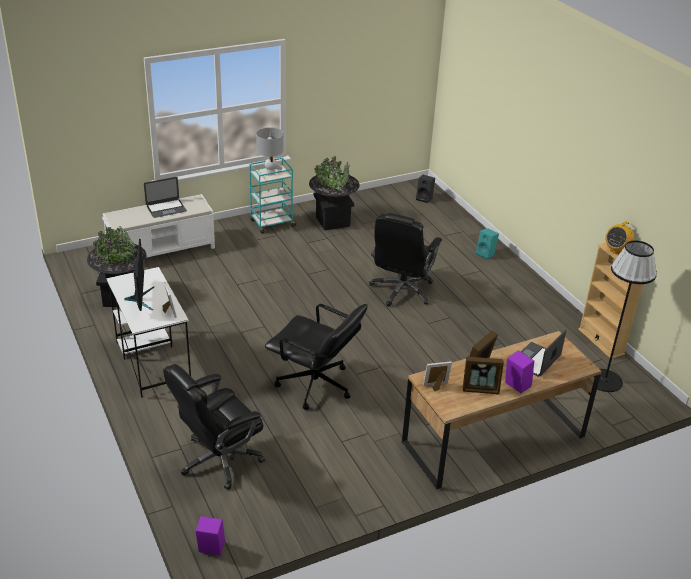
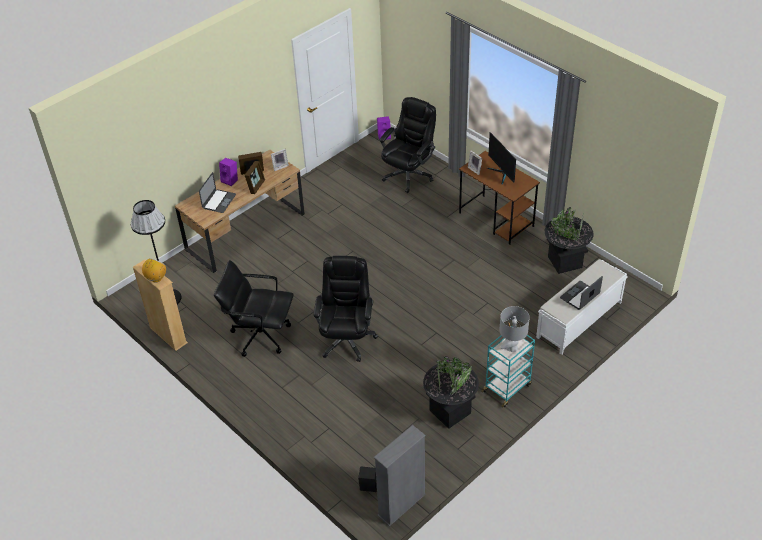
camera: 165 degrees right, 10 degrees up
white desk [106,267,191,398] -> brown desk [459,151,540,245]
black office chair [265,304,367,410] -> black office chair moved to [214,260,294,357]
turquoise speaker [476,228,499,260] -> none
none -> grey bookcase [374,425,426,526]

